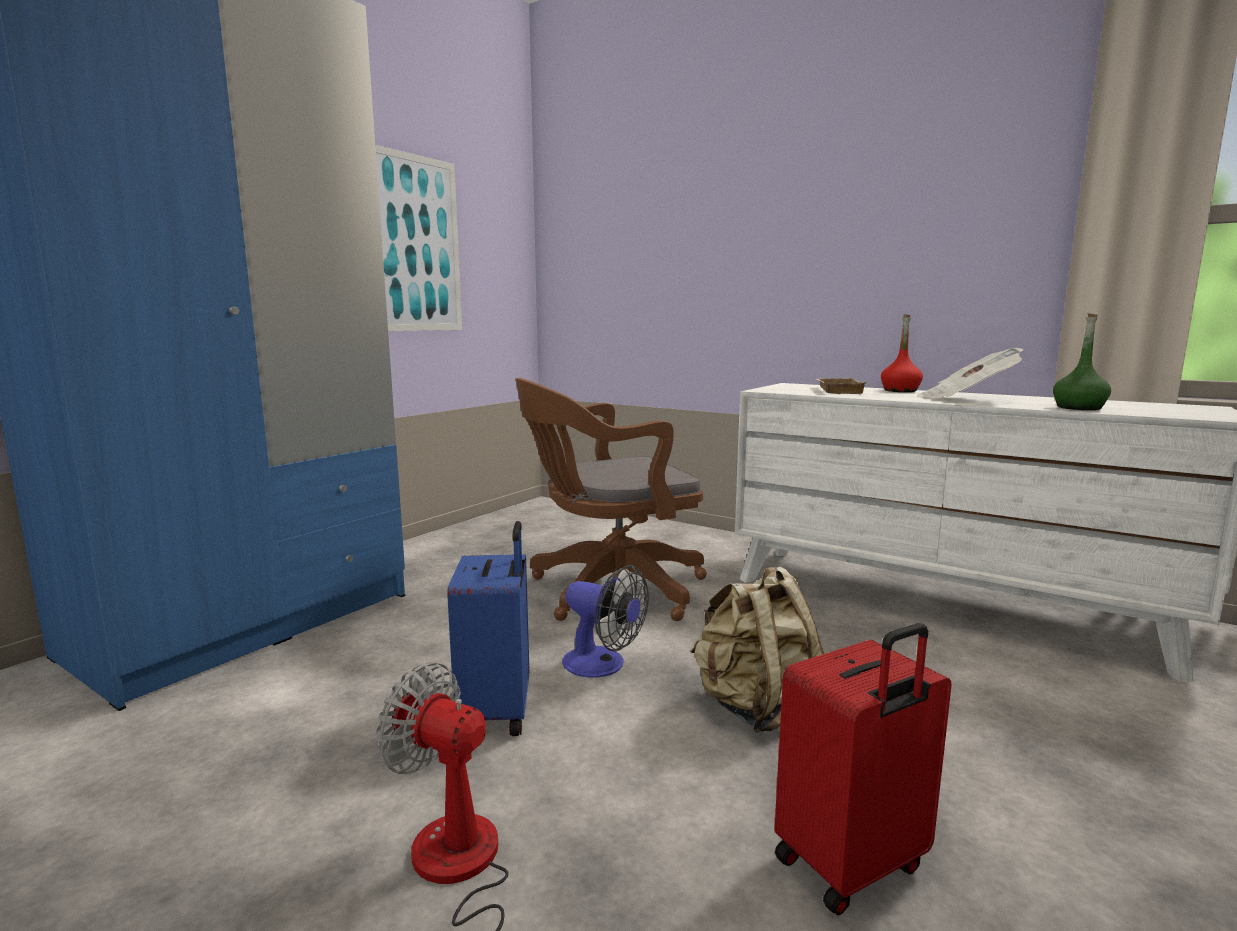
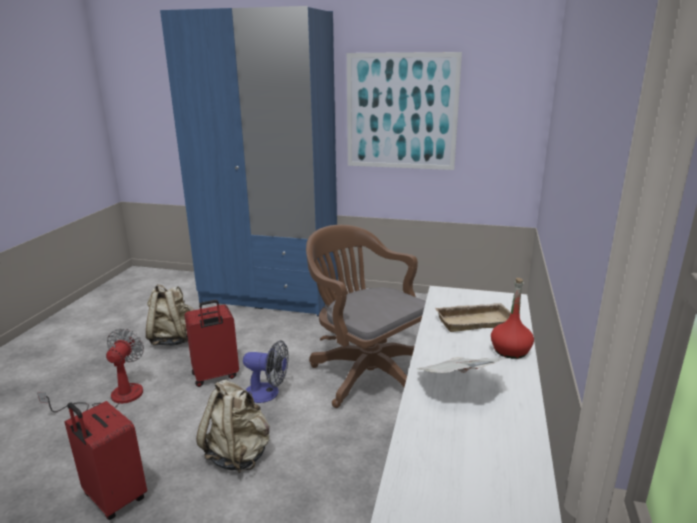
camera: 70 degrees right, 10 degrees up
blue suitcase [447,521,529,736] -> red suitcase [184,300,239,387]
fan [562,565,649,678] -> fan turned 90 degrees counterclockwise [243,340,289,403]
green bottle [1053,313,1111,410] -> none
none -> beige backpack [146,284,195,346]

